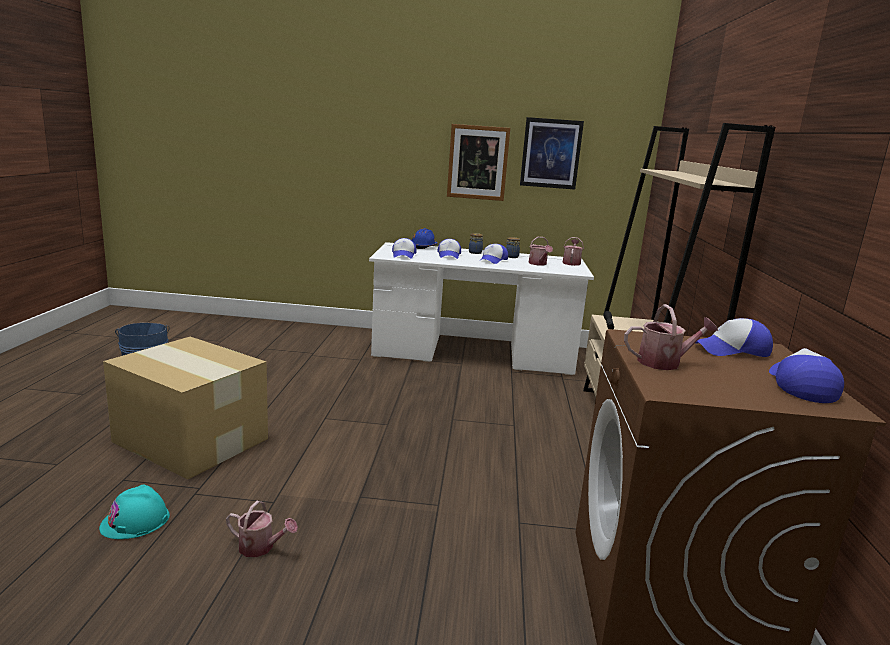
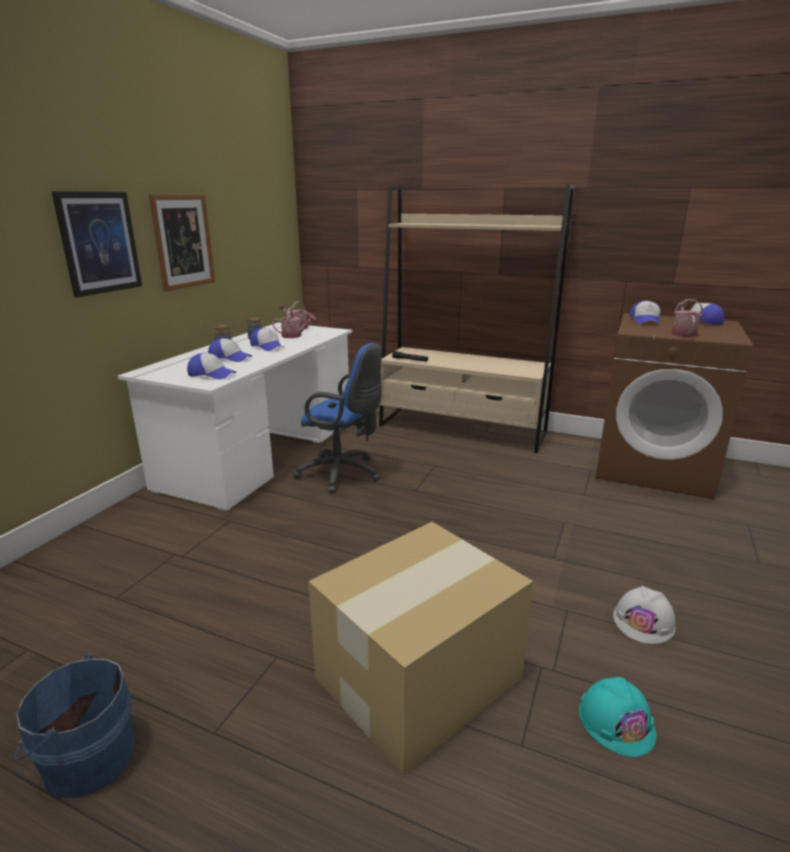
camera: 70 degrees left, 5 degrees up
watering can [226,501,298,557] -> white hard hat [613,586,676,644]
blue hard hat [412,228,438,249] -> none
picture [520,117,584,189] -> picture moved to [52,191,142,297]
none -> blue office chair [293,343,382,494]

